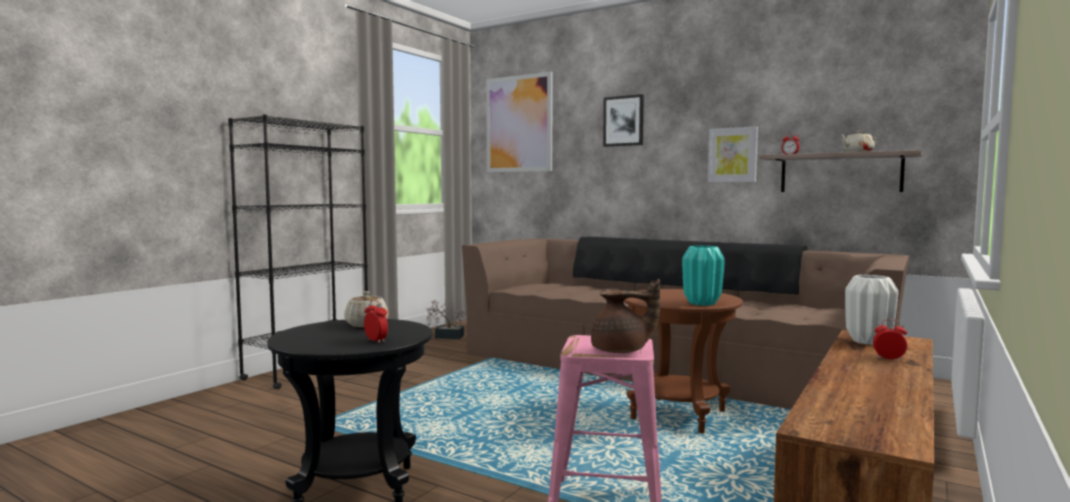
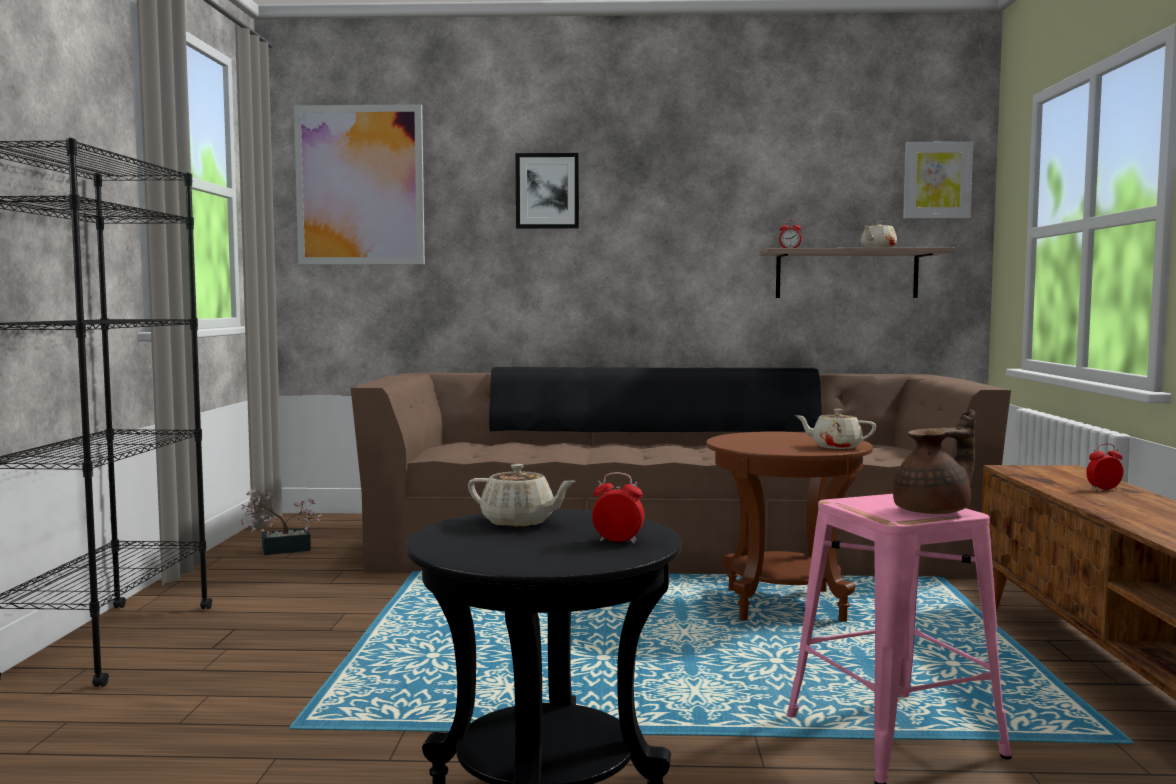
camera: 30 degrees left, 0 degrees up
turquoise vase [682,246,725,306] -> beige teapot [795,409,876,449]
picture [708,126,758,182] -> picture moved to [903,141,973,219]
white vase [845,275,898,345] -> none

